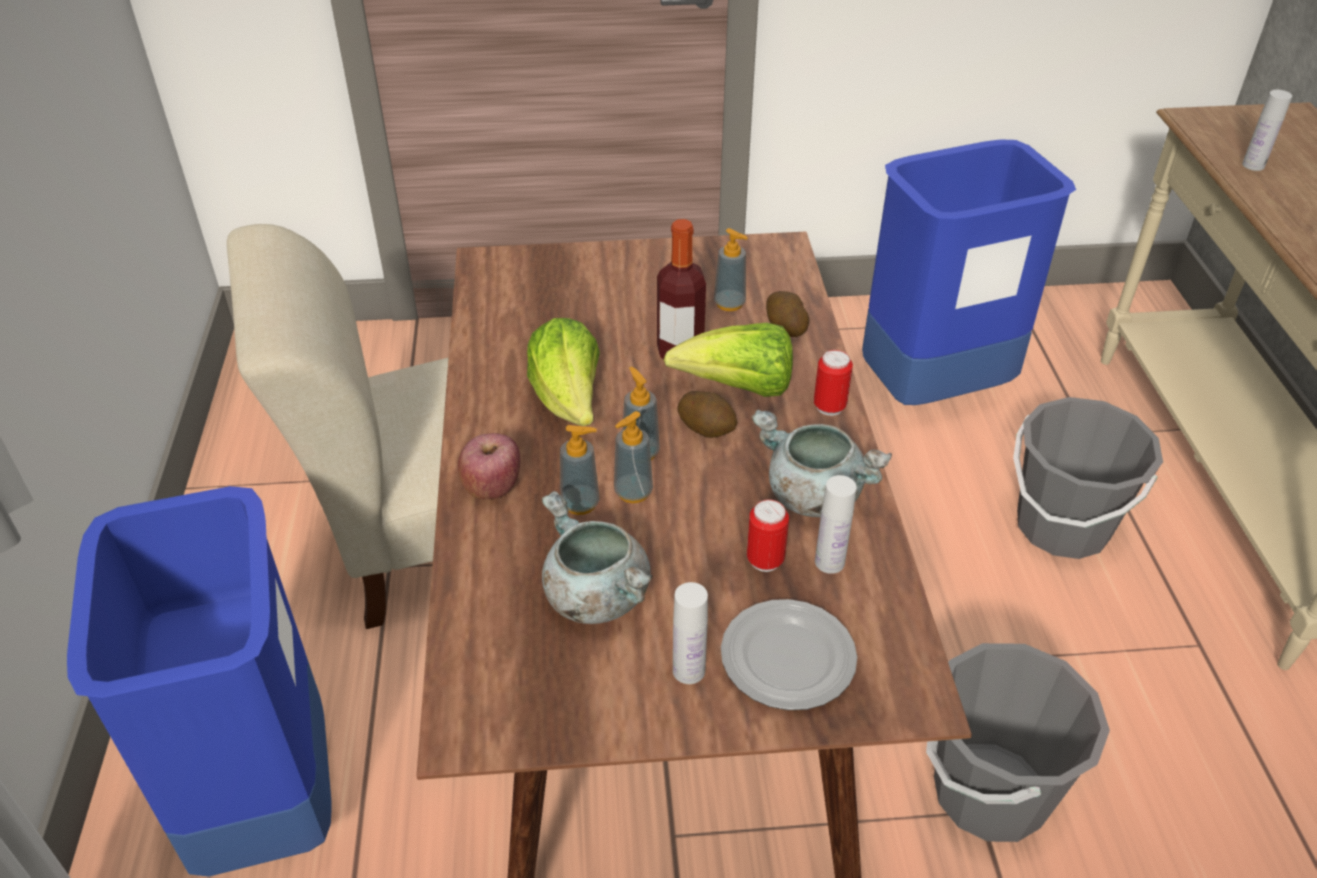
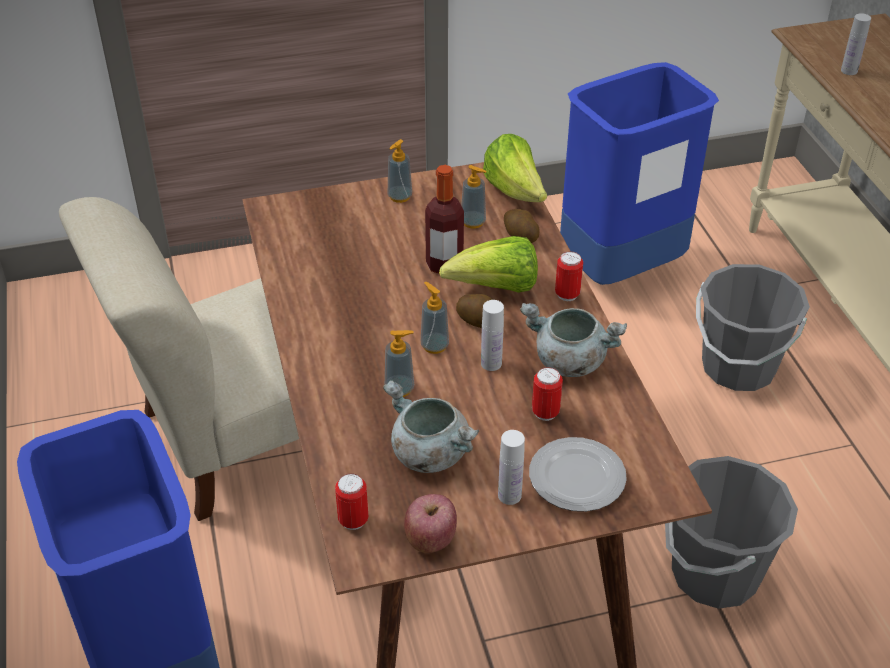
camera: 10 degrees left, 0 degrees up
apple [458,433,520,499] -> apple moved to [404,494,457,553]
lettuce [527,318,600,426] -> lettuce moved to [483,134,547,202]
soap dispenser [614,411,653,503] -> soap dispenser moved to [388,139,412,203]
white bottle [815,475,857,574] -> white bottle moved to [481,300,504,371]
none -> can [335,473,369,530]

